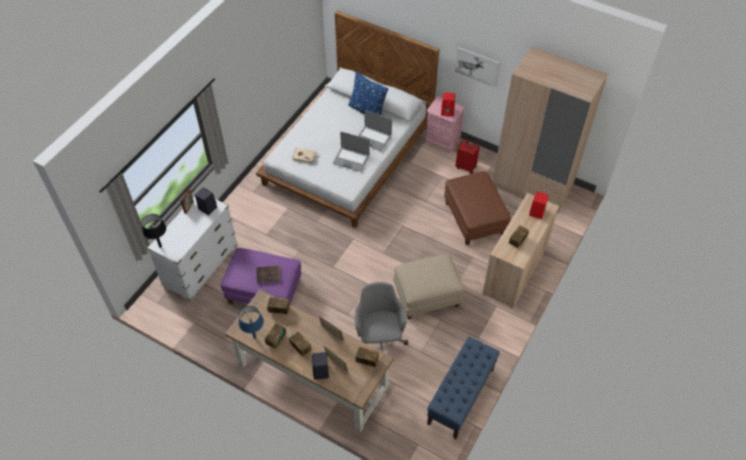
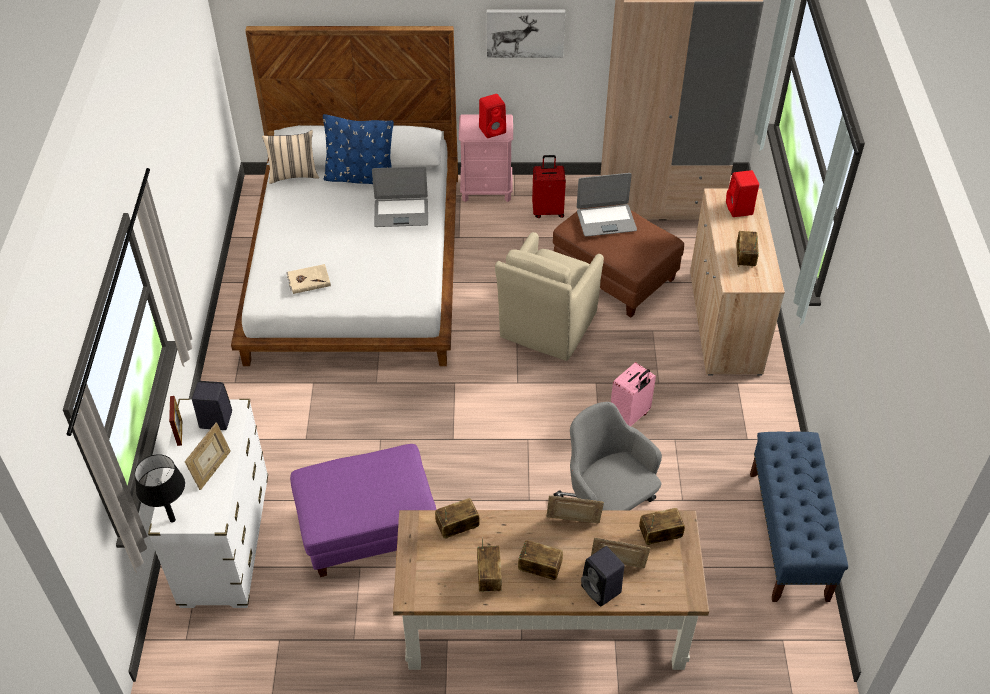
camera: 30 degrees left, 5 degrees down
blue table lamp [239,306,264,339] -> none
brown book [256,265,281,283] -> none
laptop [333,131,370,172] -> laptop moved to [577,173,637,237]
beige ottoman [393,254,464,319] -> pink suitcase [611,362,656,426]
none -> picture frame [185,422,231,490]
none -> beige pillow [262,130,319,184]
none -> beige armchair [495,232,604,361]

